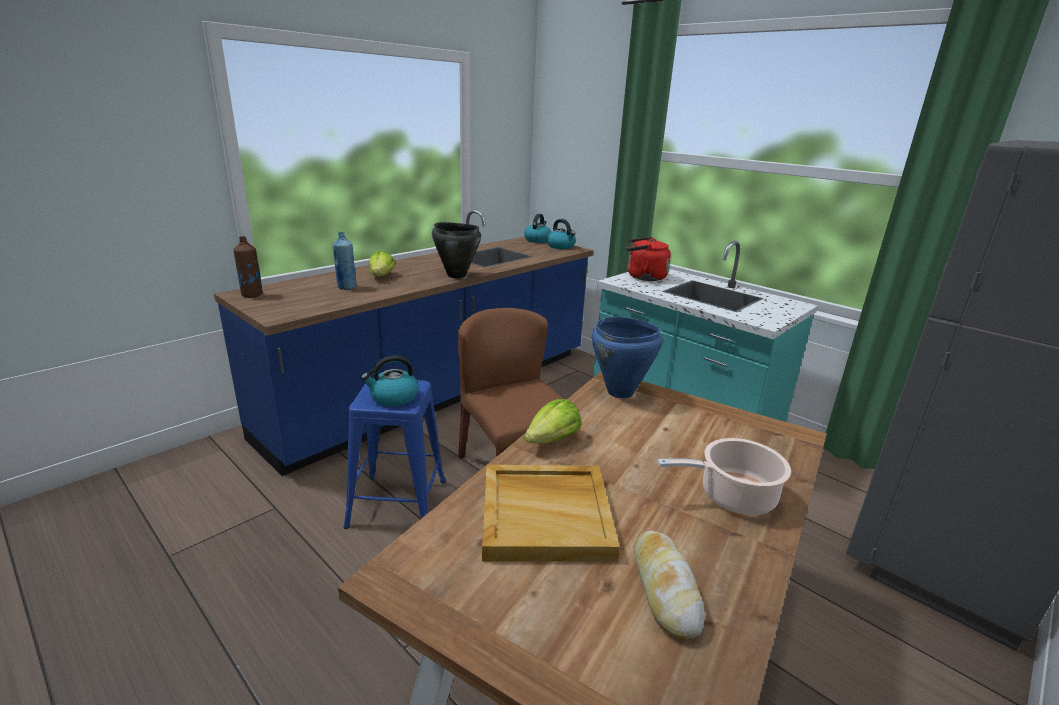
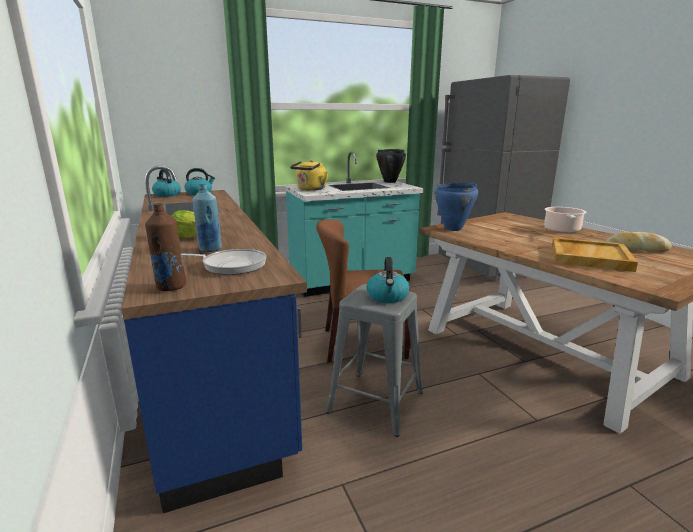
camera: 65 degrees left, 5 degrees down
blue stool [344,378,446,529] -> grey stool [325,284,423,437]
black cooking pot [432,222,481,278] -> black cooking pot moved to [376,149,406,183]
lettuce [524,399,581,444] -> none
red kettle [627,237,671,281] -> yellow kettle [290,160,328,191]
none -> frying pan [181,249,266,275]

